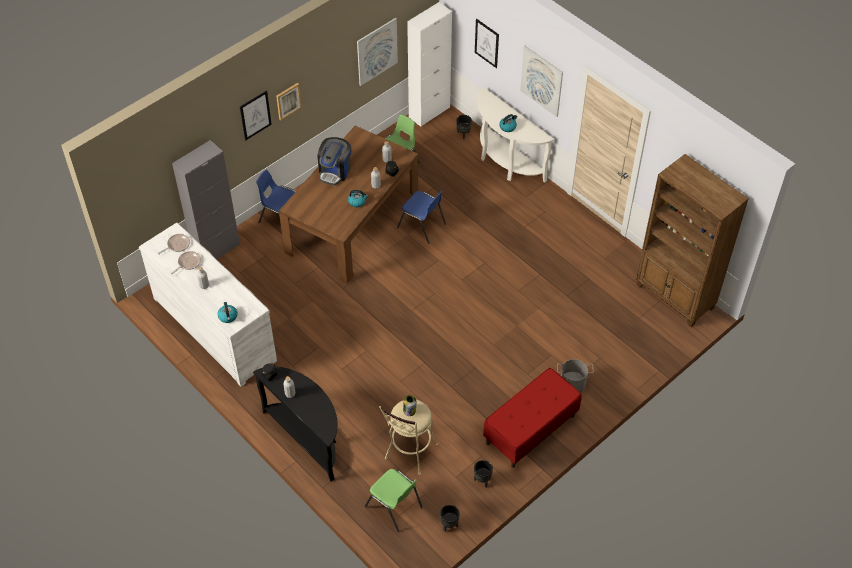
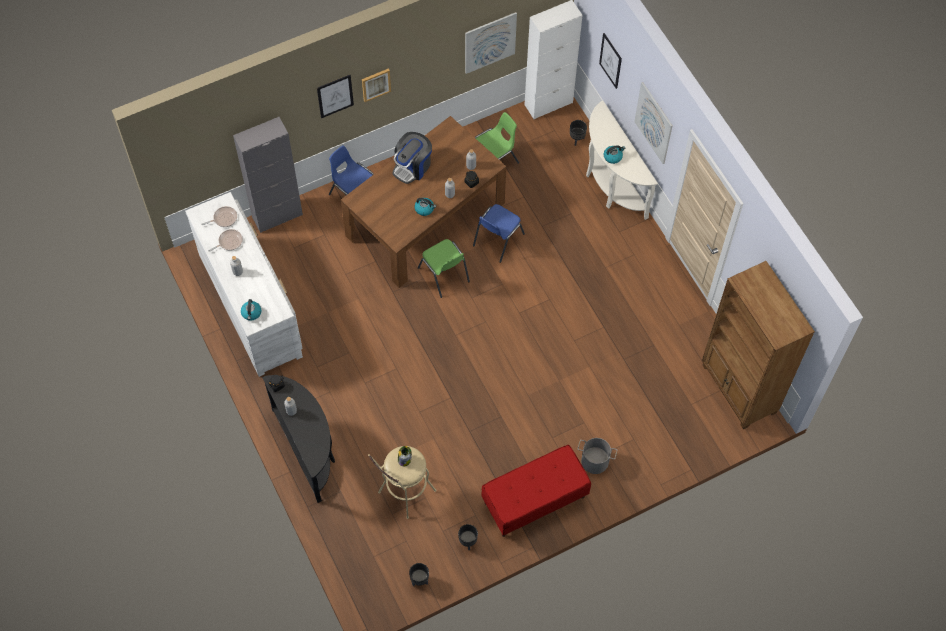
camera: 15 degrees right, 10 degrees up
green chair [365,469,423,532] -> green chair moved to [418,239,470,298]
blue chair [397,190,446,244] -> blue chair turned 75 degrees clockwise [473,204,525,263]

